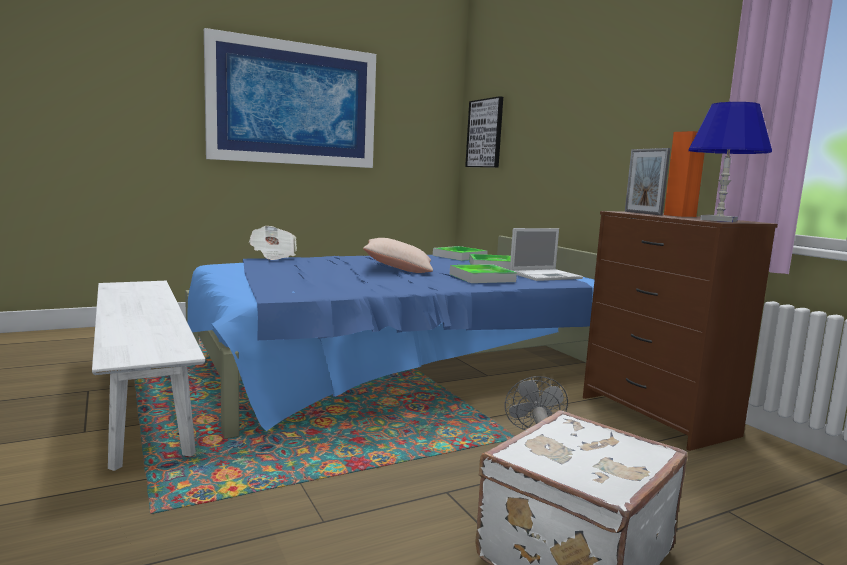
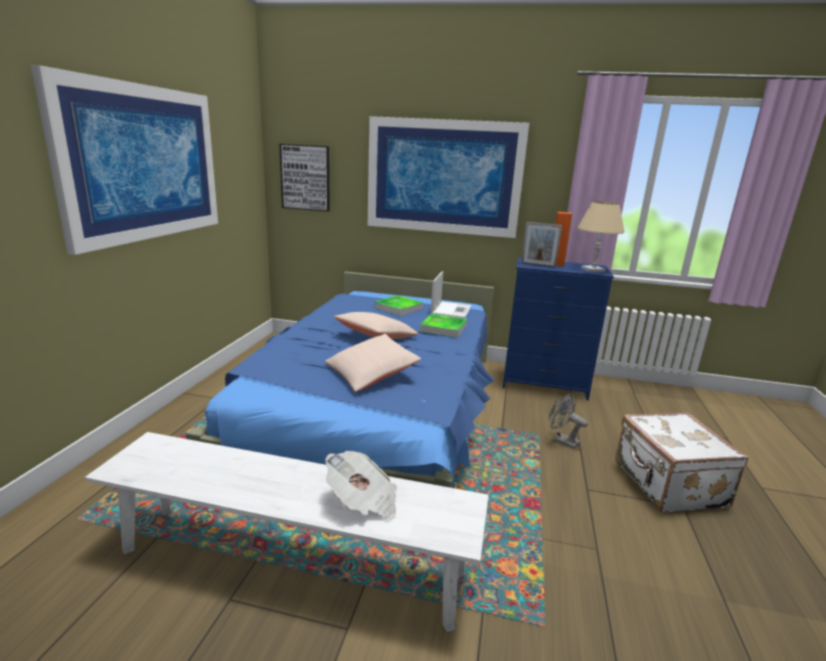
camera: 50 degrees left, 10 degrees up
newspaper [249,226,297,260] -> newspaper moved to [325,451,397,519]
tray [433,246,488,261] -> none
brown dresser [583,211,778,451] -> blue dresser [503,258,614,400]
blue table lamp [688,102,772,222] -> beige table lamp [578,201,625,272]
none -> beige pillow [325,334,421,392]
none -> picture [368,116,529,238]

